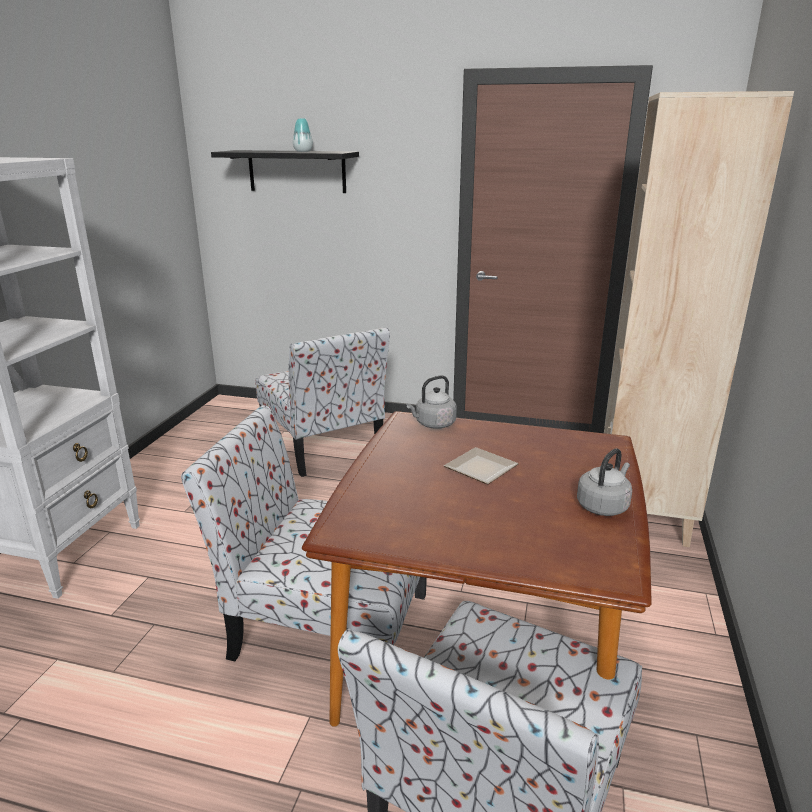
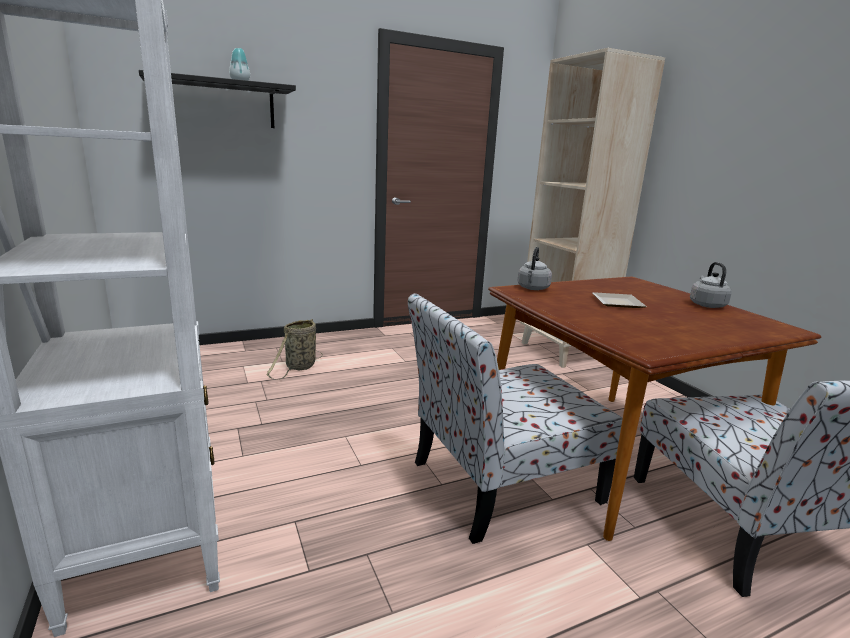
camera: 40 degrees left, 5 degrees down
chair [255,328,390,477] -> basket [267,319,323,380]

